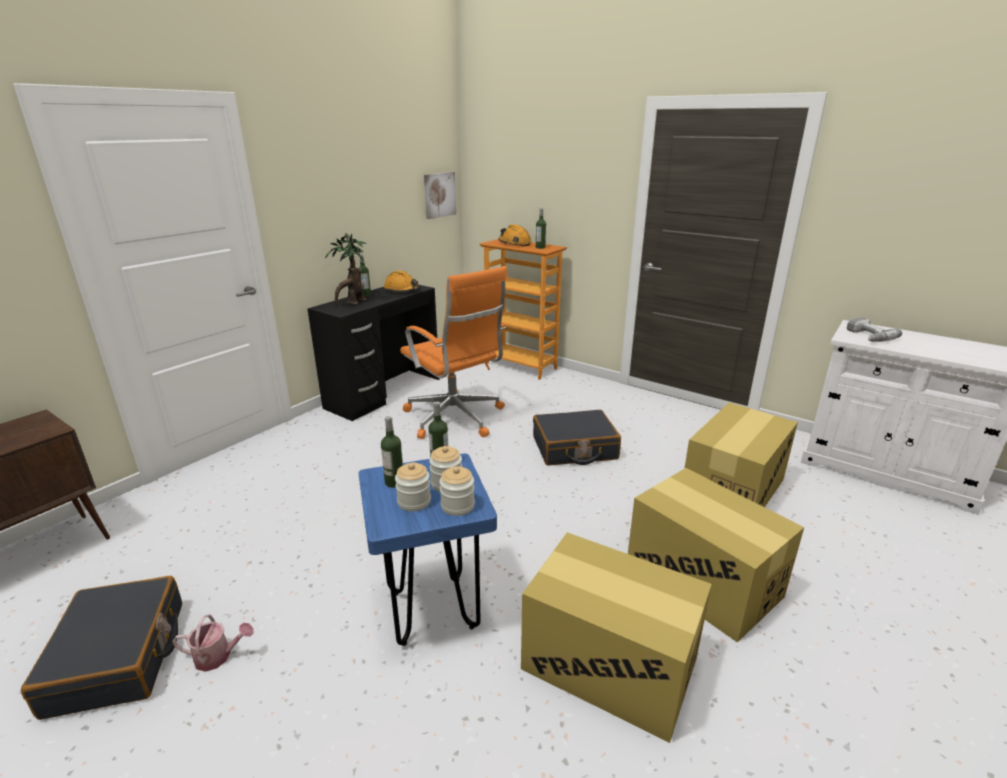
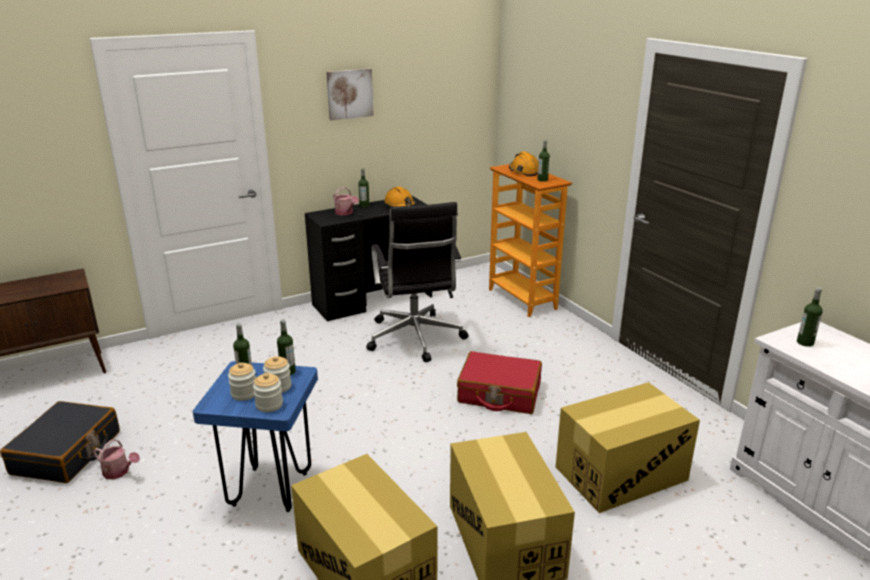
camera: 25 degrees right, 0 degrees up
potted plant [325,232,367,306] -> watering can [333,187,359,215]
orange office chair [400,266,508,439] -> black office chair [366,202,469,362]
picture [424,172,456,219] -> picture moved to [327,68,374,121]
black suitcase [533,410,621,466] -> red suitcase [457,351,542,414]
power drill [847,317,902,342] -> bottle [797,288,823,347]

